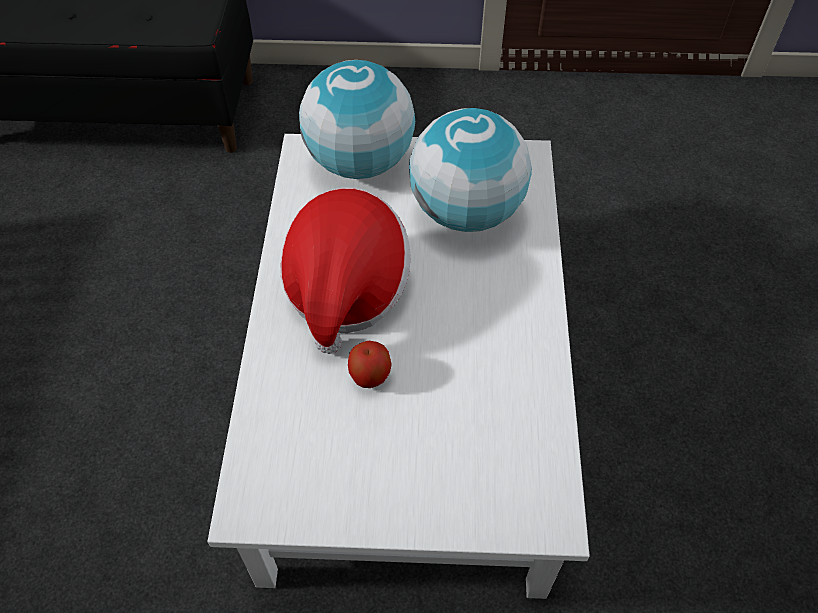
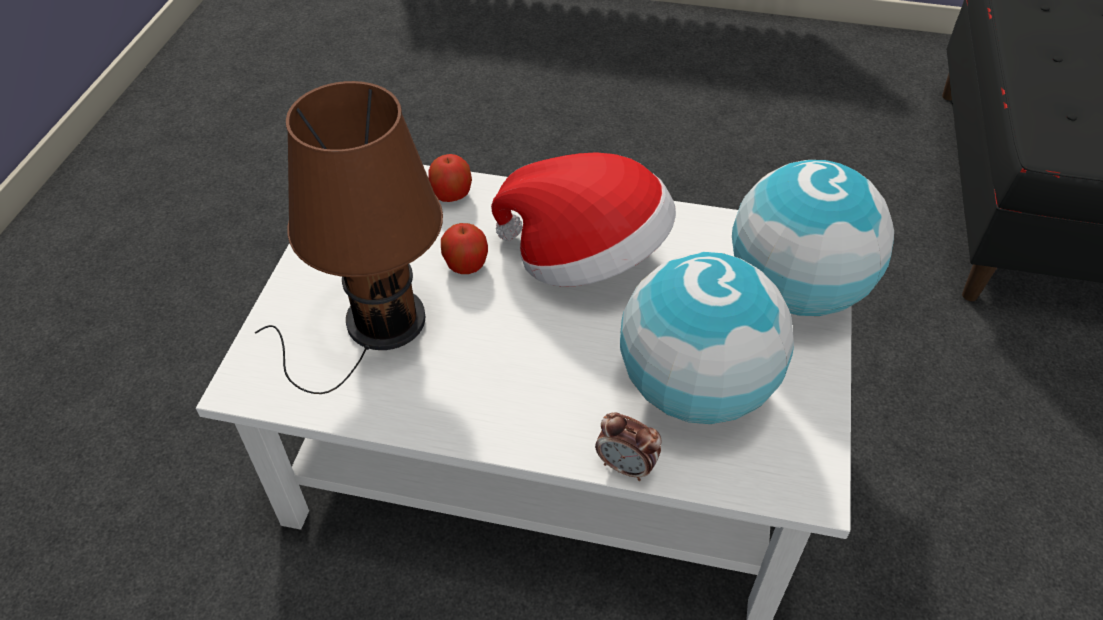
camera: 100 degrees right, 5 degrees down
none -> brown table lamp [255,81,443,394]
none -> apple [429,154,472,202]
none -> alarm clock [595,412,662,481]

